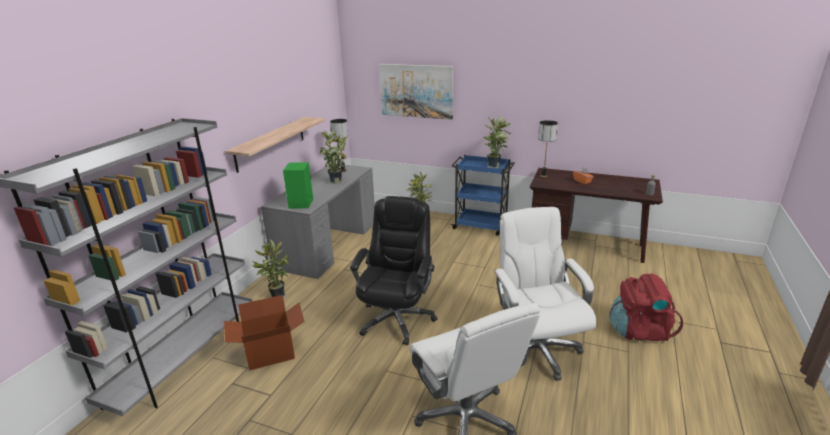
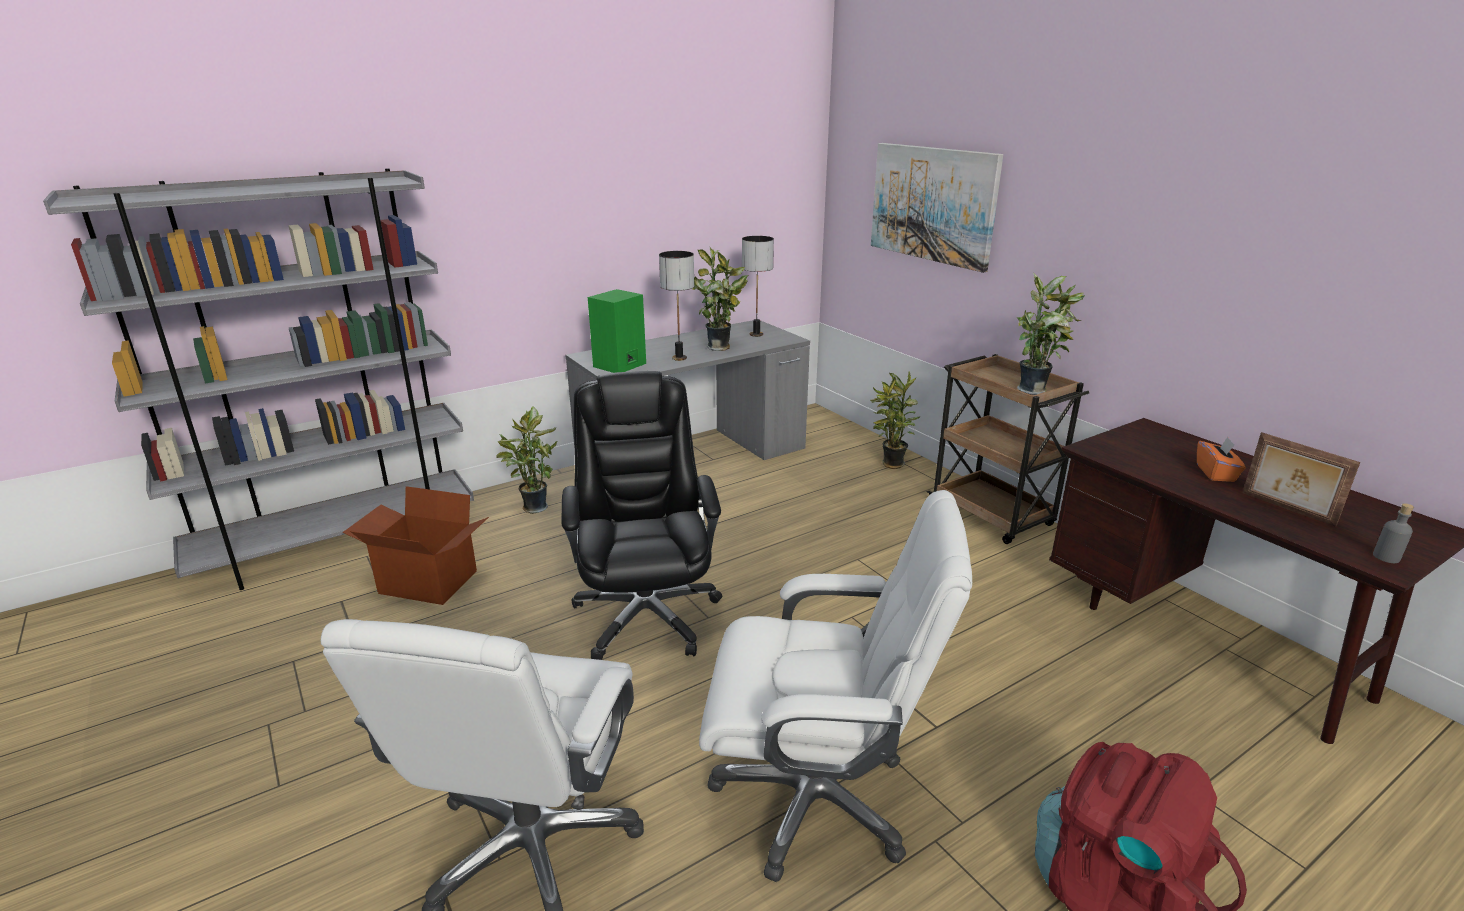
camera: 35 degrees right, 0 degrees up
shelf [225,117,325,173] -> none
black office chair [350,196,438,346] -> black office chair turned 60 degrees counterclockwise [561,371,722,660]
blue cart [451,155,515,236] -> brown cart [926,354,1089,544]
white office chair [493,207,596,381] -> white office chair turned 75 degrees clockwise [699,490,972,882]
table lamp [538,120,558,177] -> table lamp moved to [659,251,694,361]
none -> picture frame [1242,432,1360,527]

